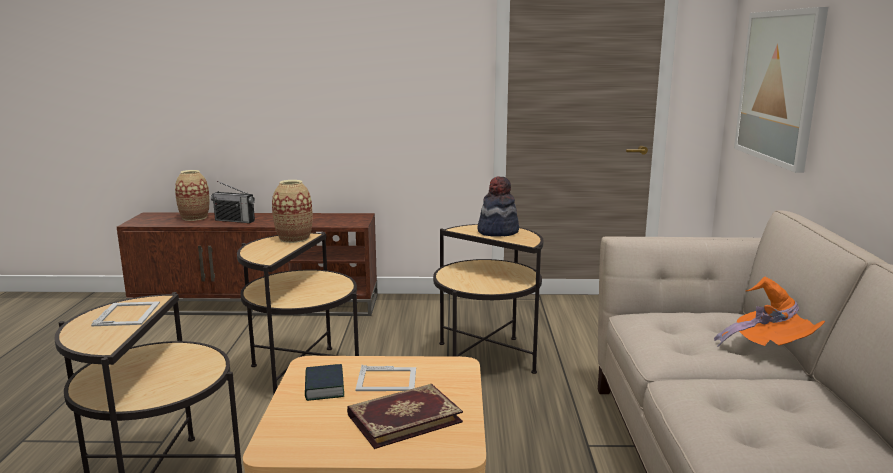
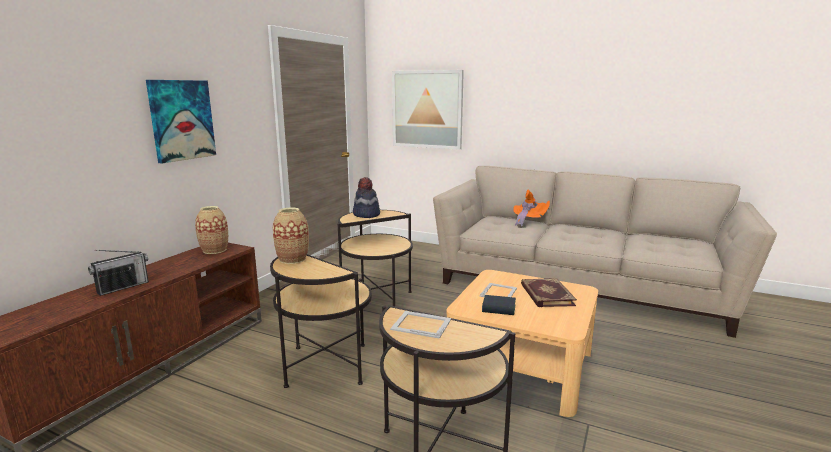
camera: 65 degrees left, 0 degrees up
vase [175,170,210,221] -> vase moved to [195,206,228,254]
none -> picture [146,80,216,163]

